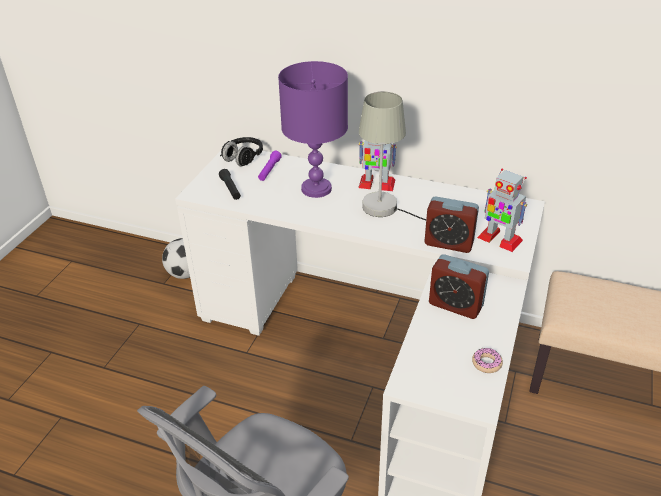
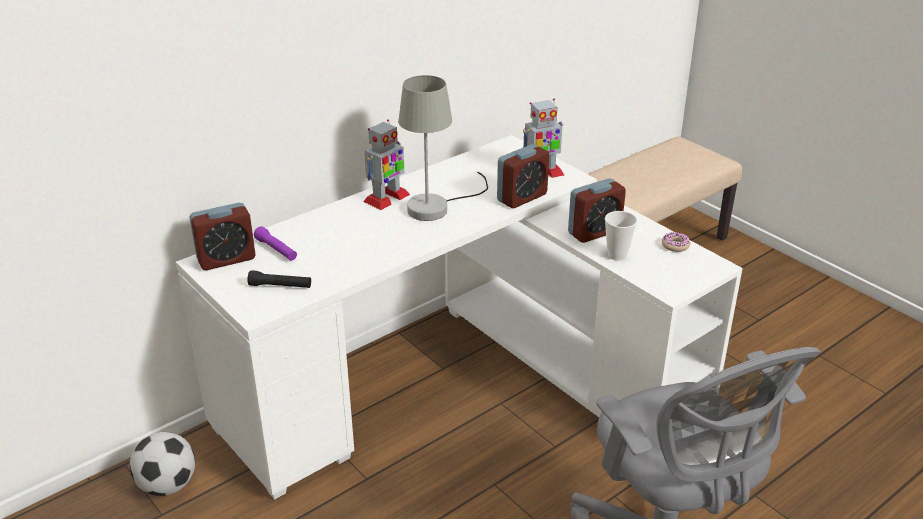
camera: 60 degrees left, 5 degrees down
black headphones [220,137,263,167] -> alarm clock [189,203,256,270]
purple table lamp [278,61,348,198] -> none
none -> cup [605,211,637,261]

